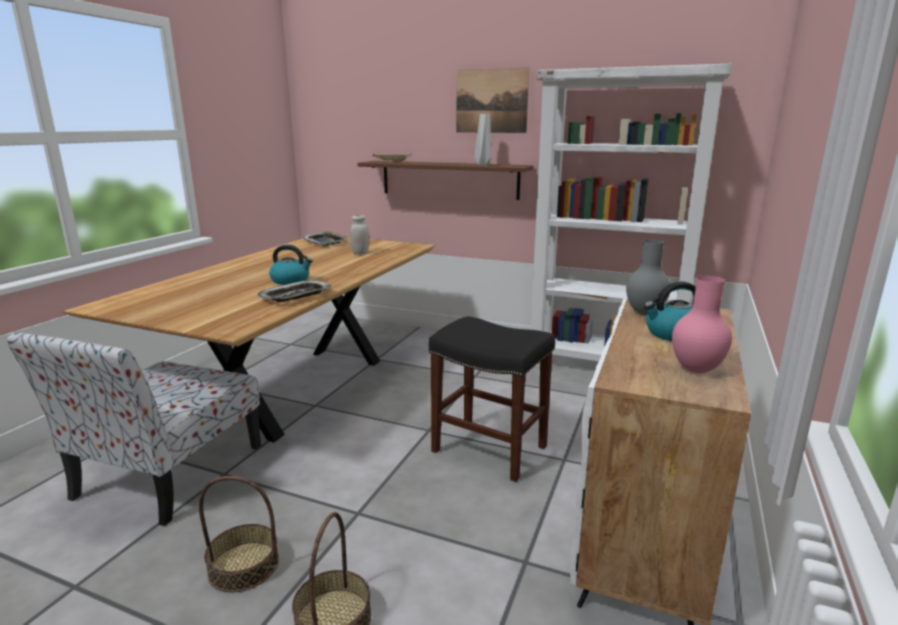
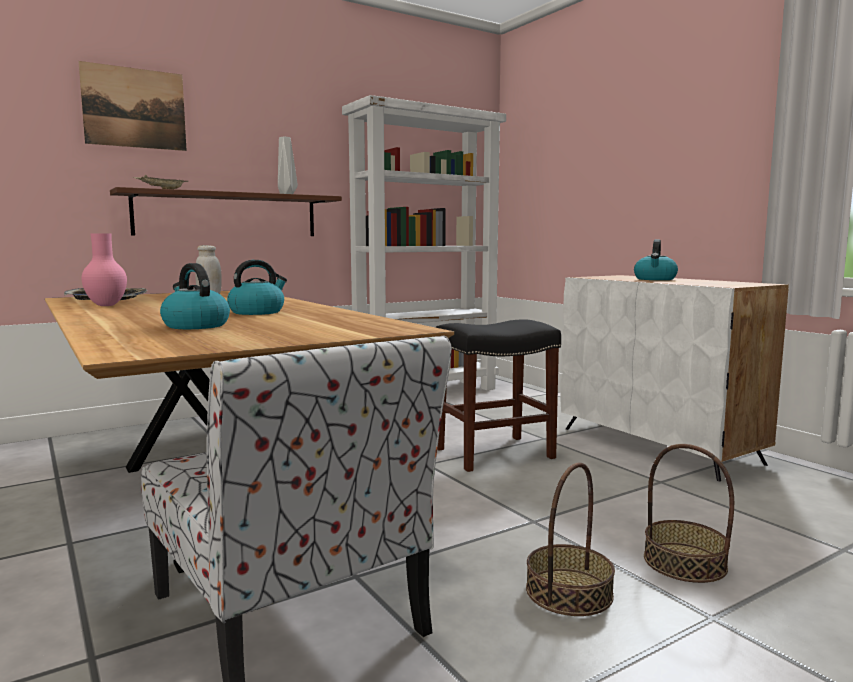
camera: 55 degrees left, 10 degrees down
tray [257,280,332,302] -> none
picture [456,67,529,133] -> picture moved to [78,61,187,151]
grey vase [626,240,670,315] -> none
pink vase [672,276,732,373] -> pink vase moved to [81,233,127,306]
none -> kettle [160,263,230,329]

